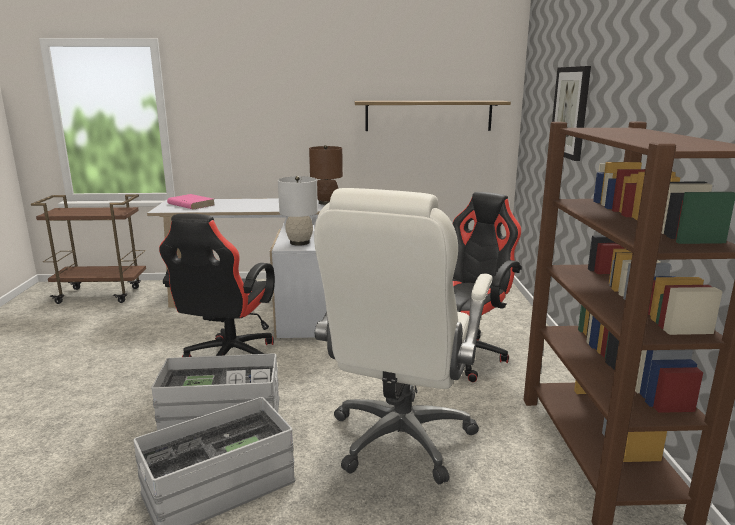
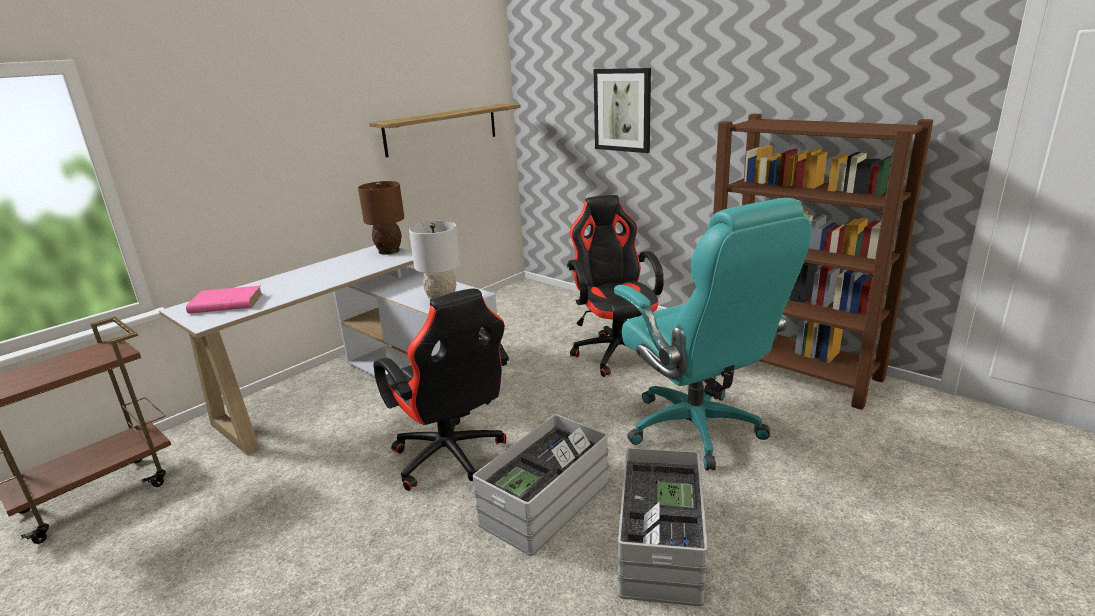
camera: 45 degrees left, 5 degrees up
white office chair [314,188,493,484] -> turquoise office chair [614,198,811,471]

